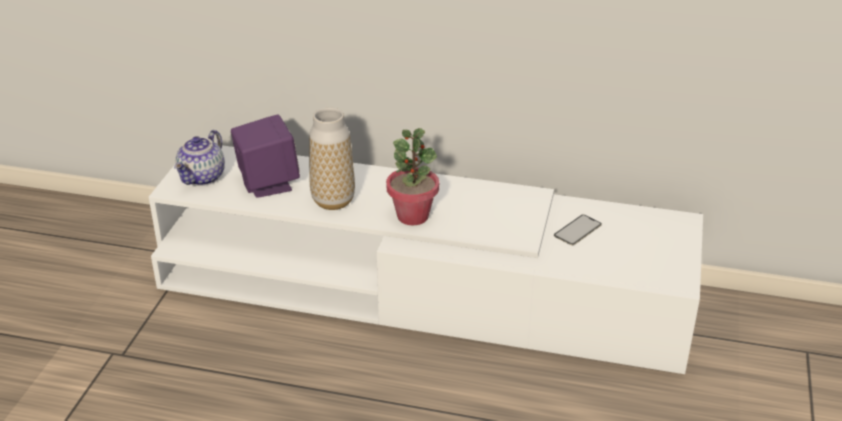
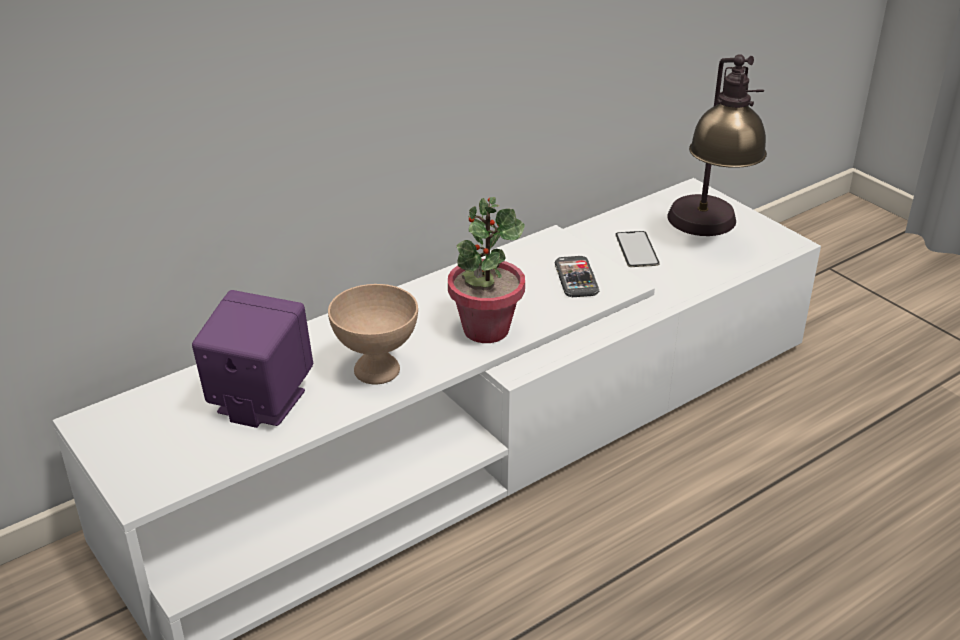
camera: 50 degrees left, 0 degrees up
teapot [174,130,225,186] -> none
vase [309,108,355,210] -> beige bowl [328,284,418,384]
none -> phone [555,256,599,297]
none -> table lamp [667,54,767,236]

